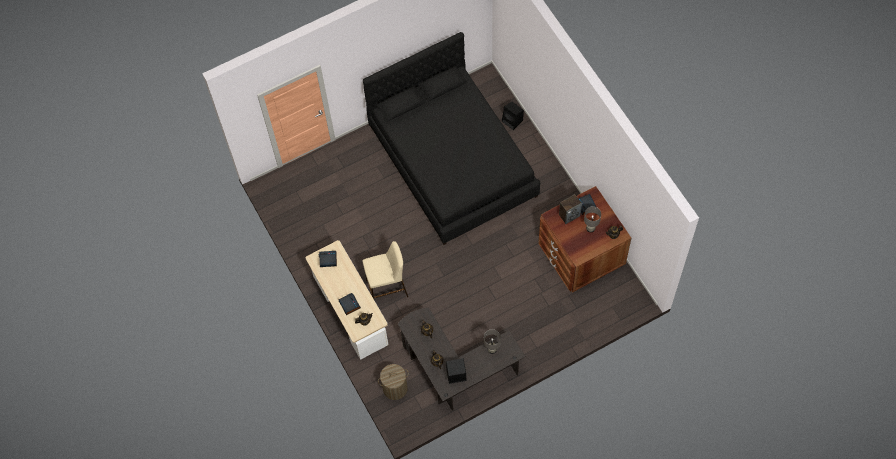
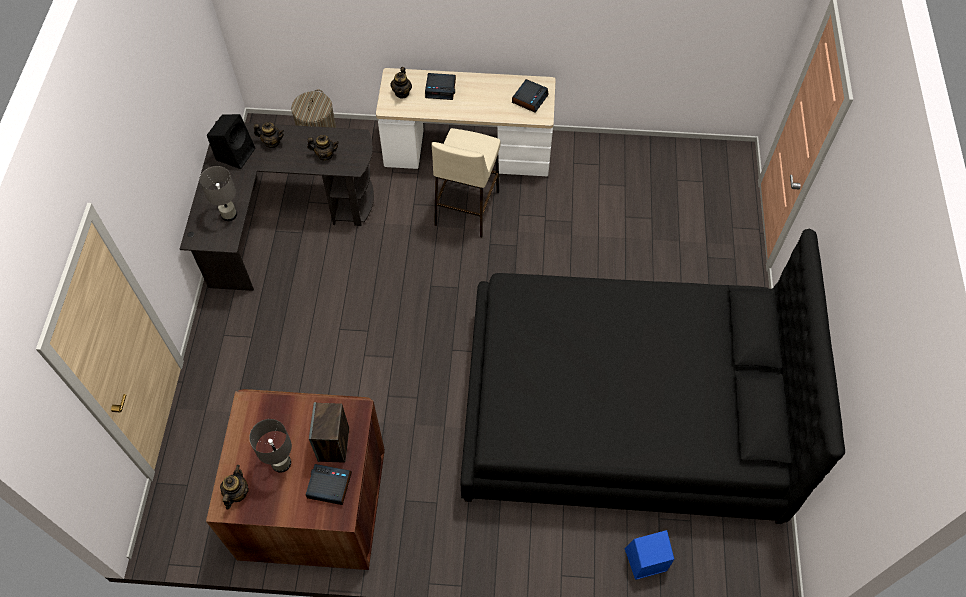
camera: 120 degrees right, 5 degrees down
black speaker [502,102,524,130] -> blue speaker [624,530,674,580]

